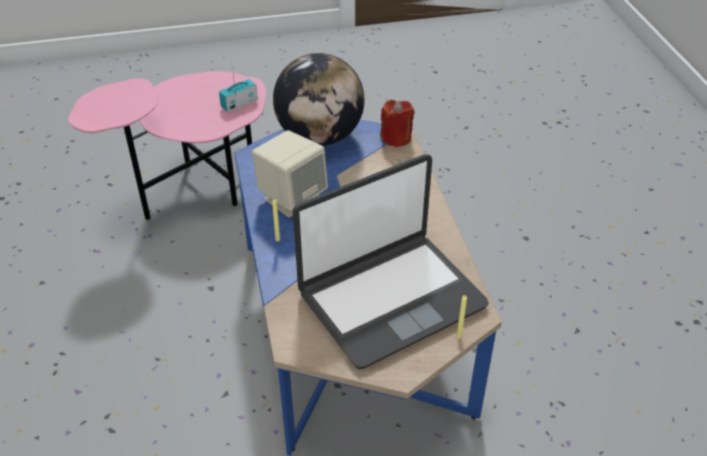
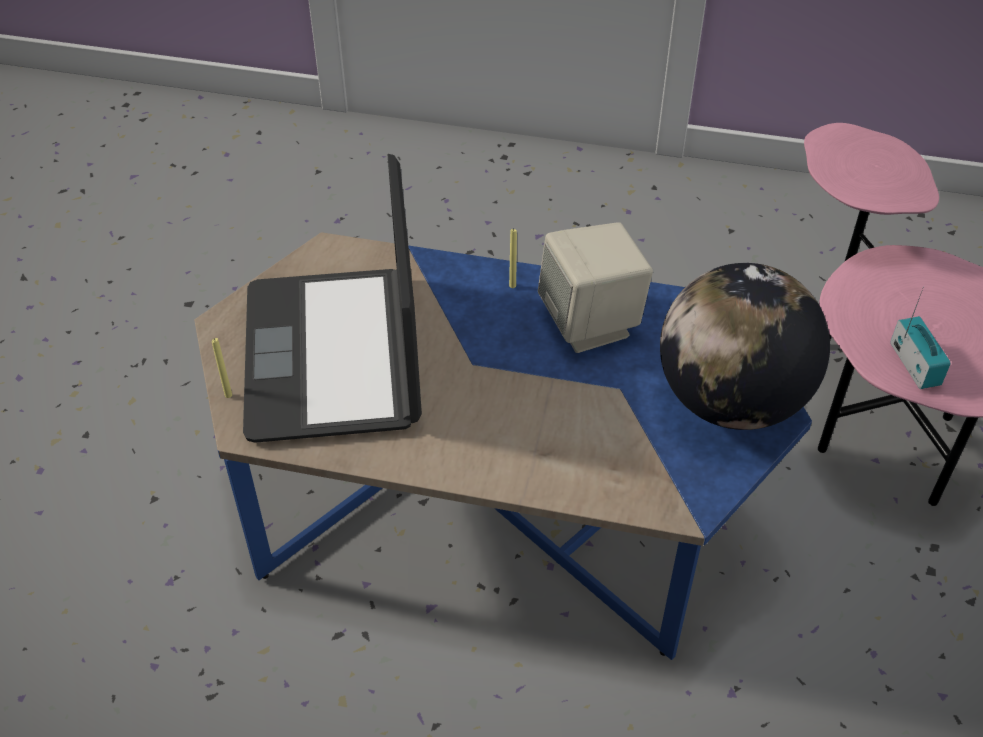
camera: 115 degrees right, 5 degrees up
red candle [380,100,415,147] -> none

